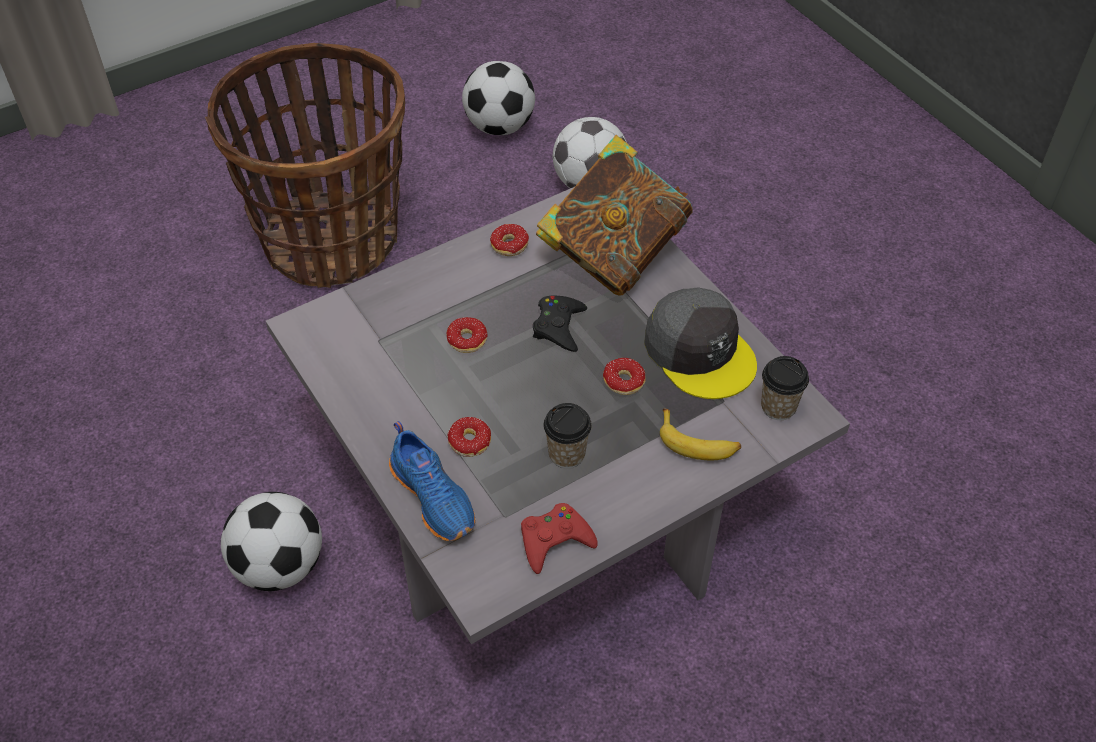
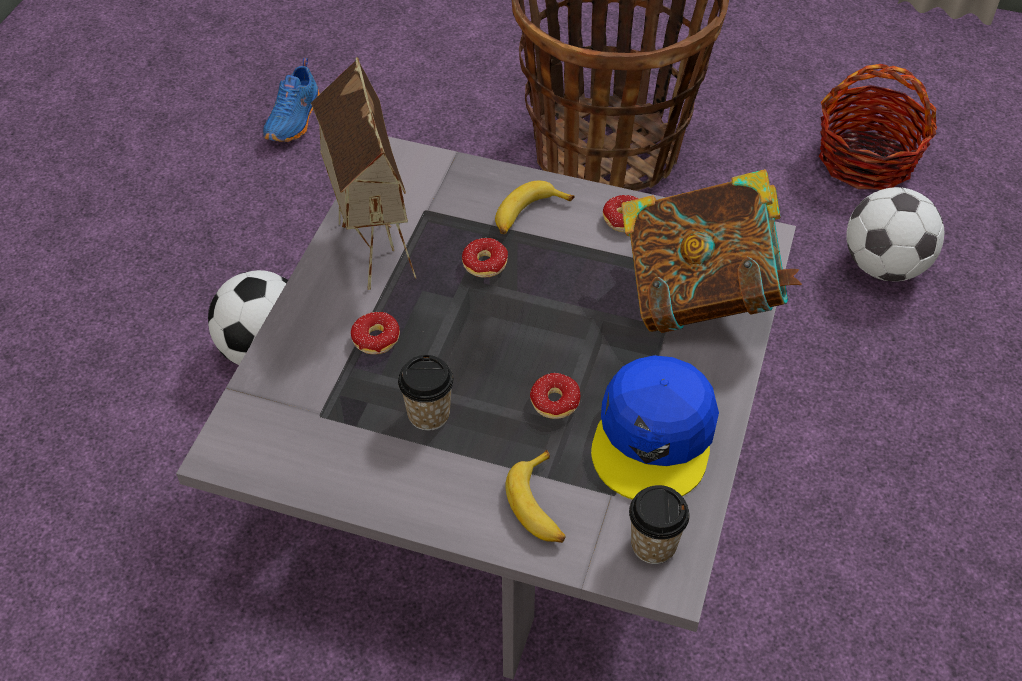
camera: 50 degrees right, 0 degrees up
blue shoe [389,421,475,541] -> blue shoe moved to [263,58,319,142]
football [462,61,535,135] -> basket [819,64,937,190]
red game controller [521,503,598,574] -> none
black game controller [533,296,587,352] -> none
grey cap [644,287,757,399] -> blue cap [591,355,719,500]
none -> toy house [311,57,416,290]
none -> banana [495,181,575,234]

